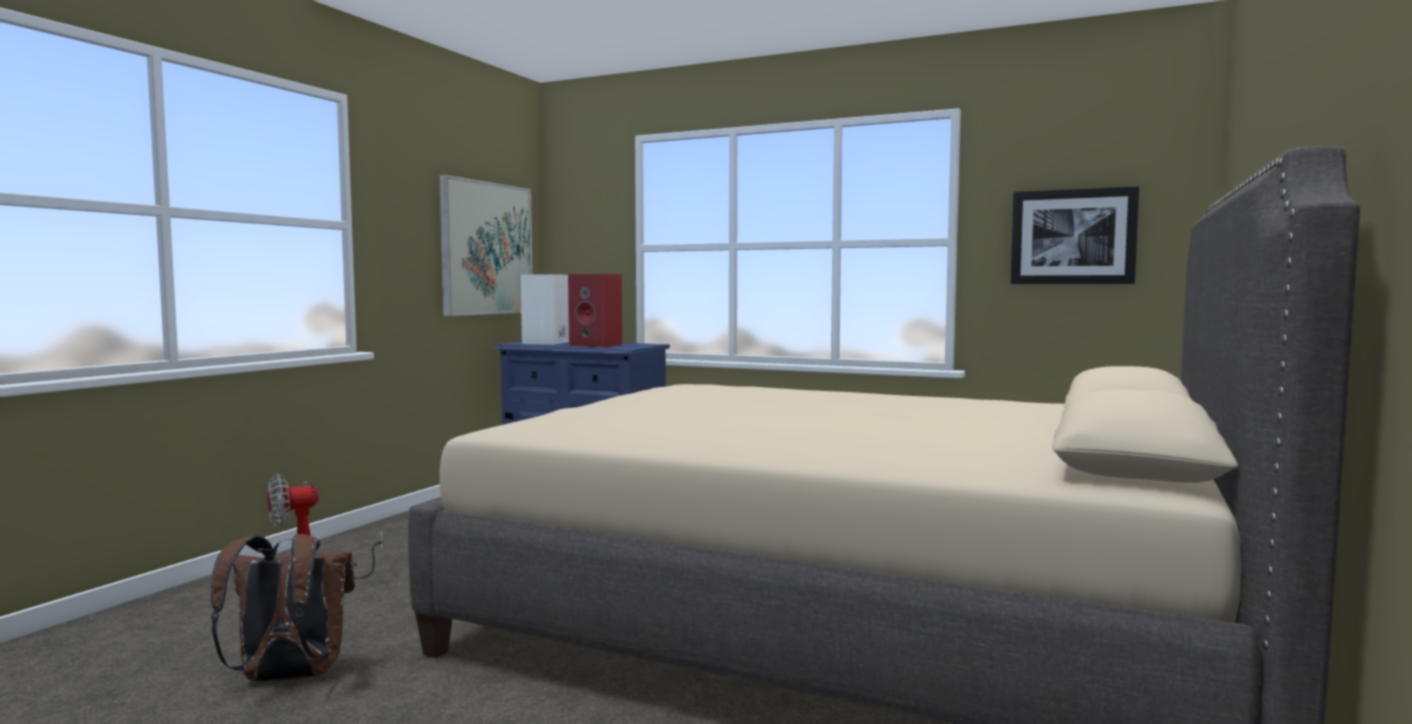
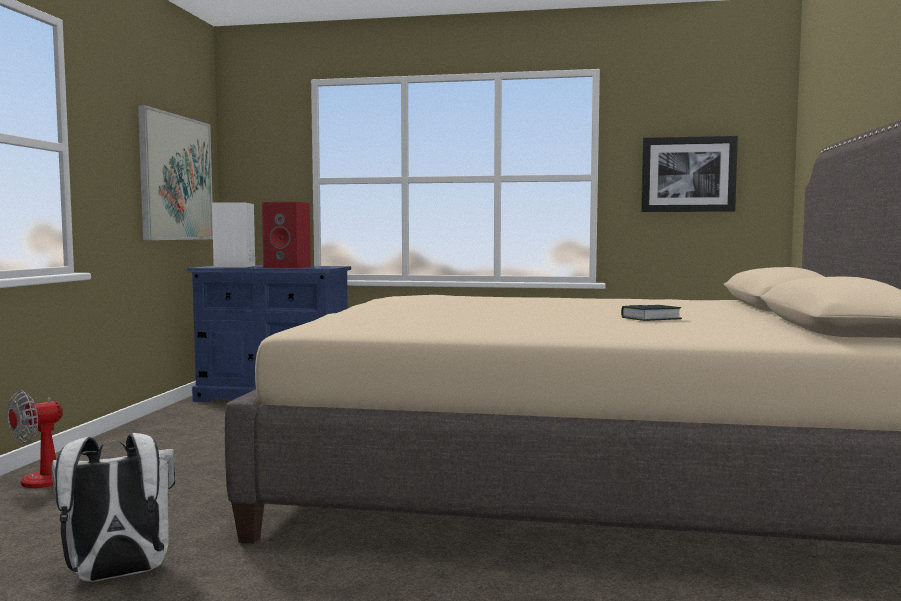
camera: 15 degrees left, 0 degrees up
brown backpack [211,534,355,682] -> white backpack [51,433,175,582]
none -> book [621,305,682,321]

